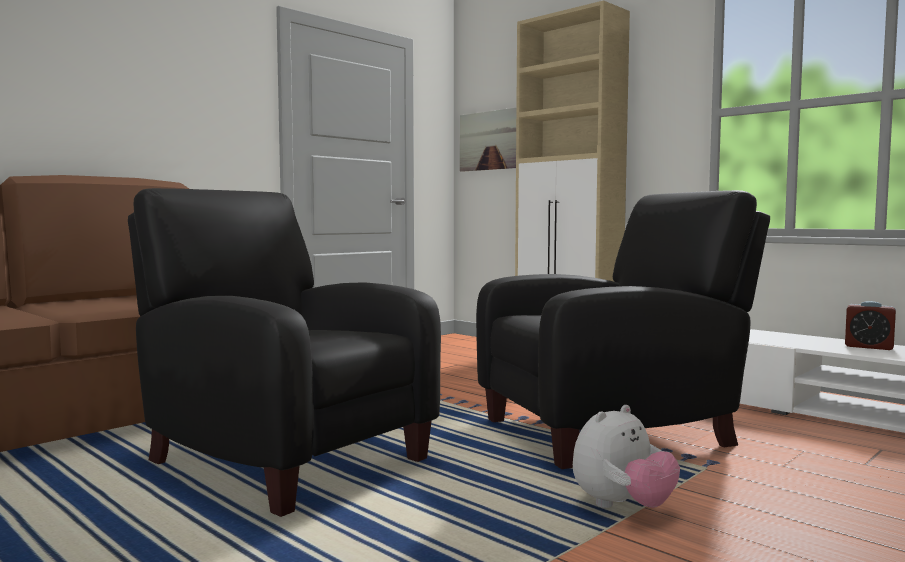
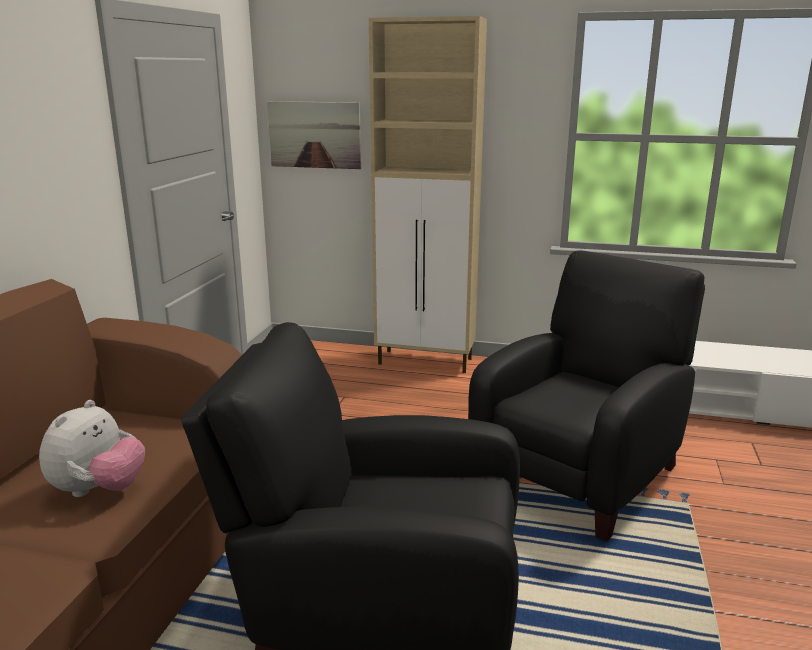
camera: 30 degrees left, 15 degrees up
plush toy [573,405,680,508] -> plush toy moved to [39,400,145,497]
alarm clock [845,301,896,350] -> none

